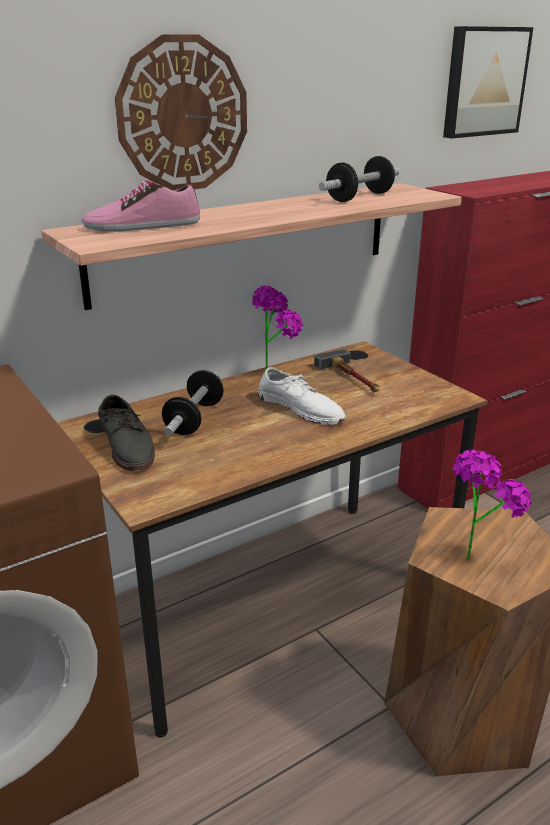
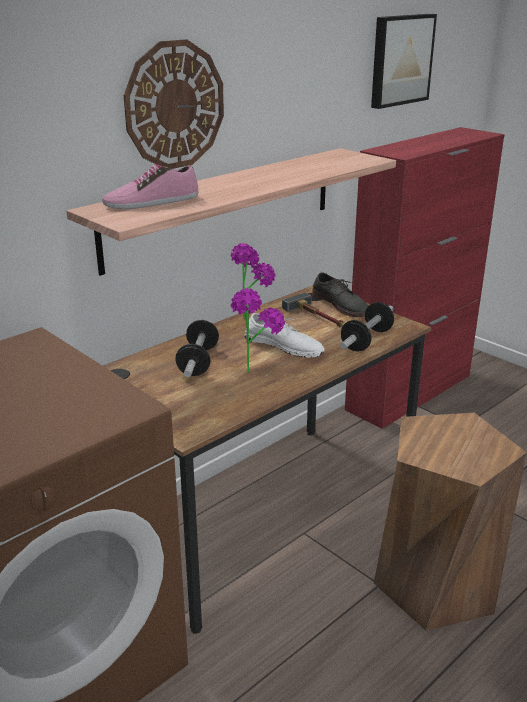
camera: 10 degrees left, 0 degrees up
grey shoe [98,395,155,471] -> grey shoe moved to [312,273,368,317]
dumbbell [319,156,399,202] -> dumbbell moved to [340,302,394,351]
potted plant [453,450,531,560] -> potted plant moved to [231,288,285,373]

